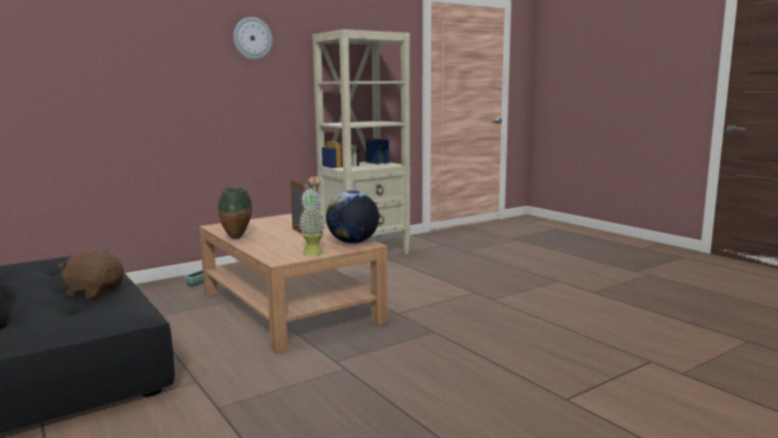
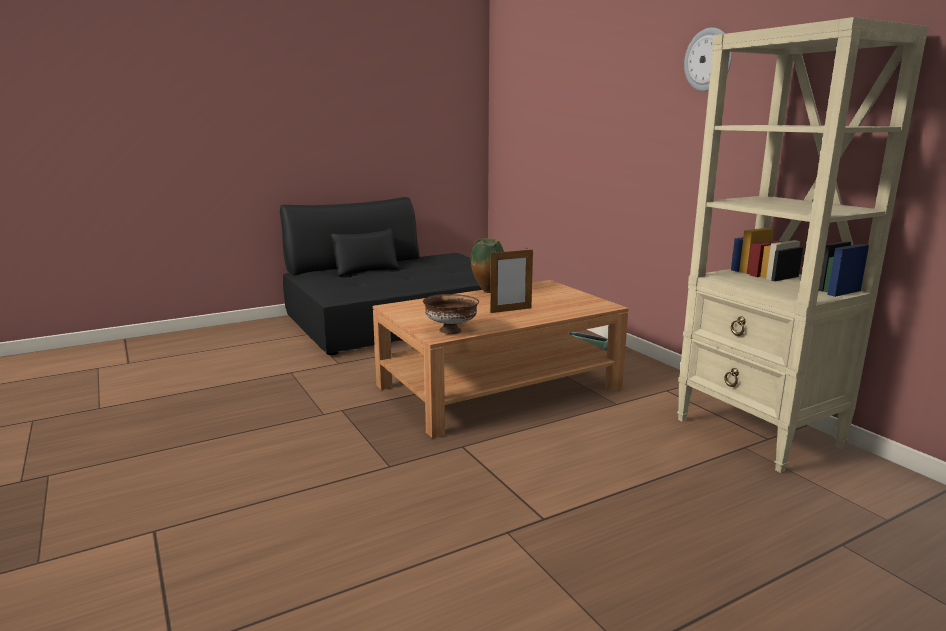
camera: 95 degrees right, 5 degrees up
brown plush toy [58,252,124,299] -> none
potted plant [299,177,326,255] -> none
globe [326,190,379,244] -> brown bowl [423,294,479,334]

